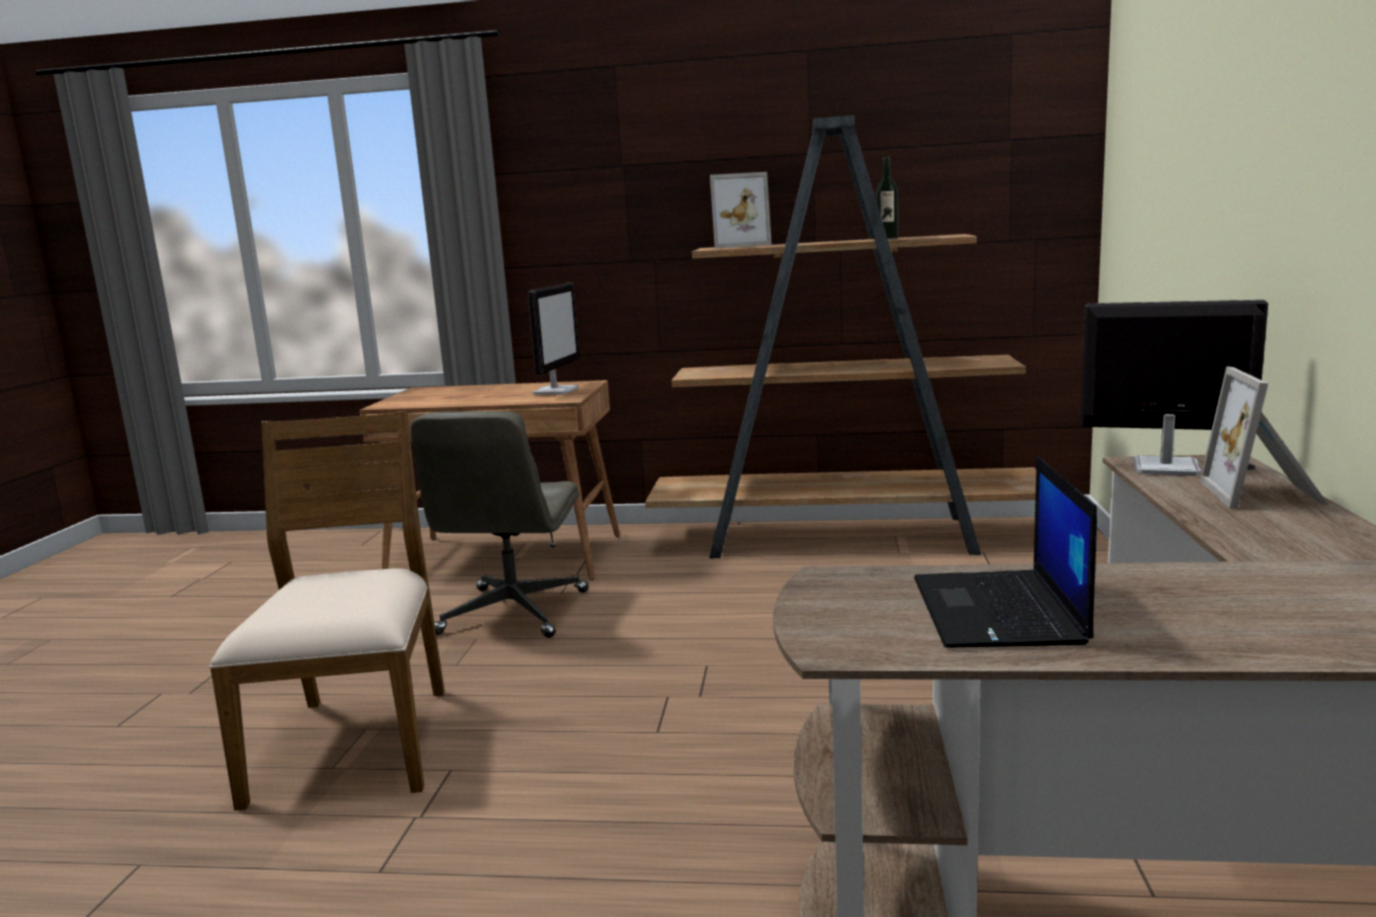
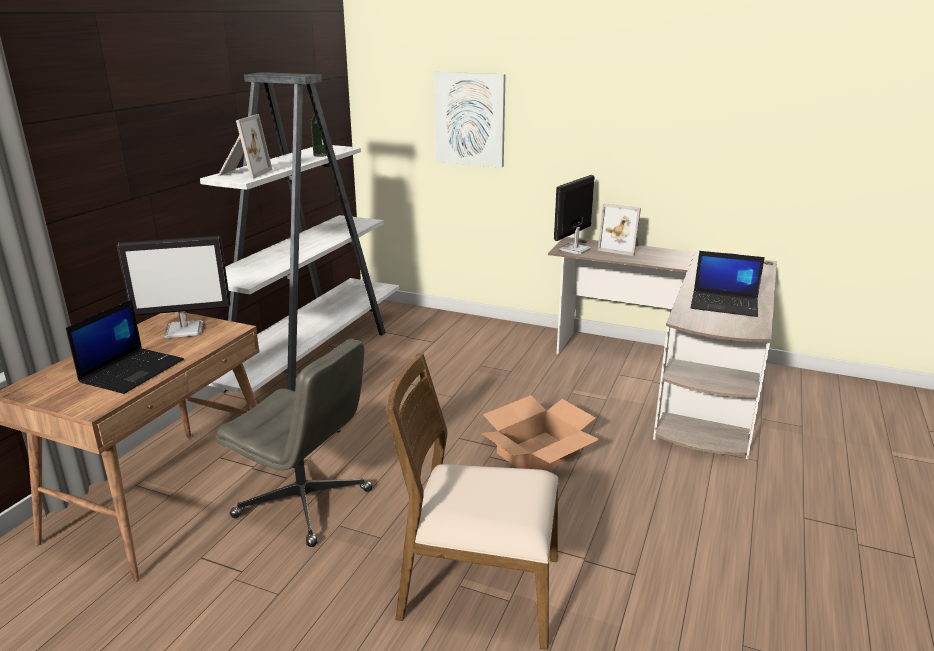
camera: 75 degrees left, 10 degrees up
monitor [528,283,580,395] -> monitor turned 135 degrees clockwise [117,236,231,338]
brown bookcase [645,115,1036,558] -> white bookcase [200,72,399,394]
none -> laptop [66,299,184,394]
none -> picture [433,72,506,168]
none -> cardboard box [481,395,600,470]

